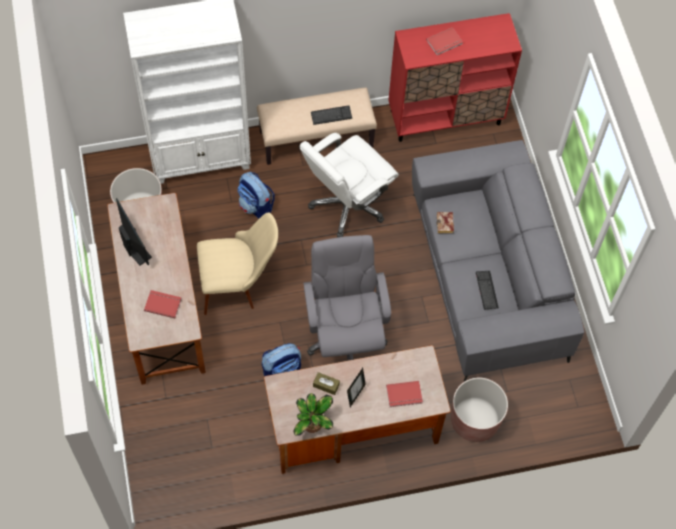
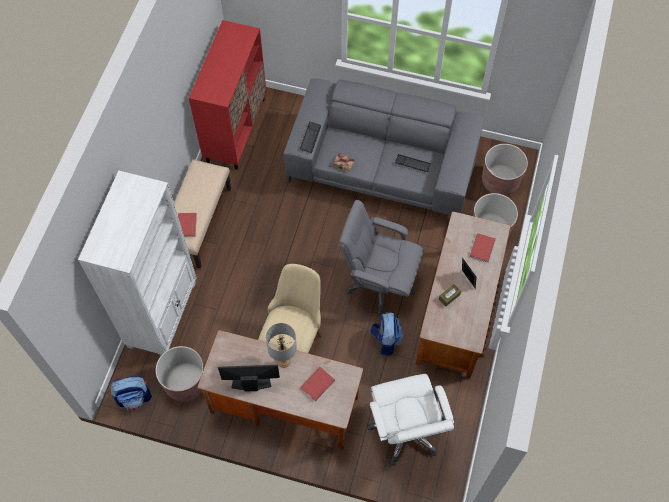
camera: 60 degrees left, 0 degrees up
backpack [238,172,275,219] -> backpack moved to [111,376,152,410]
potted plant [293,393,333,436] -> none
white office chair [299,133,399,237] -> white office chair moved to [367,374,454,466]
keyboard [311,105,352,125] -> keyboard moved to [300,122,321,153]
red book [426,27,463,55] -> red book moved to [178,213,197,237]
none -> grey table lamp [266,323,297,368]
none -> brown planter [482,144,528,196]

